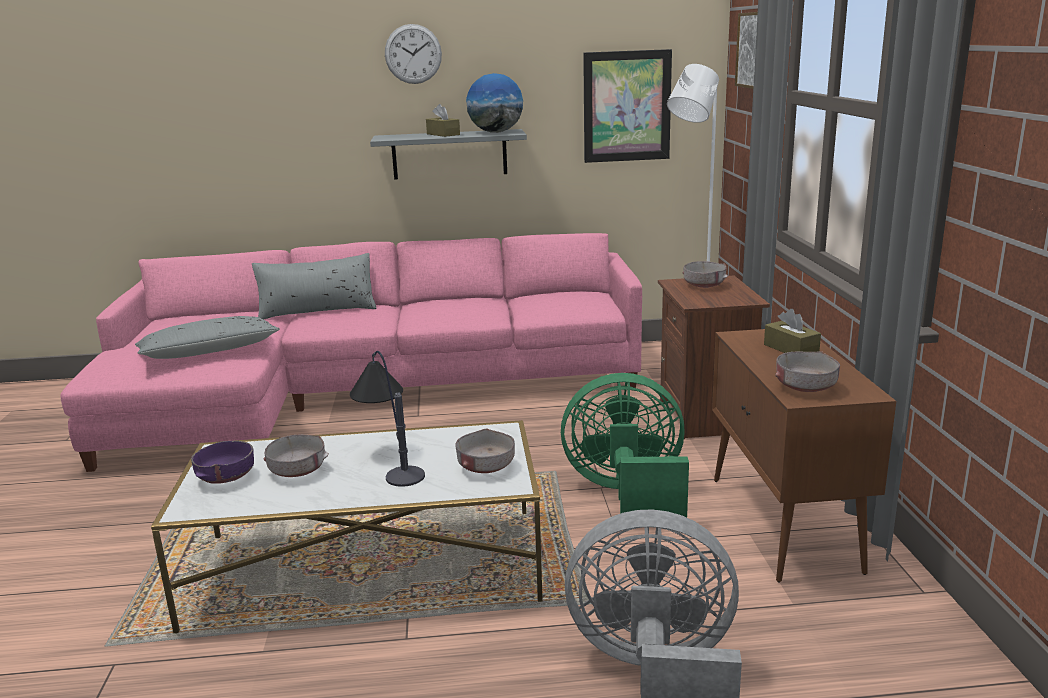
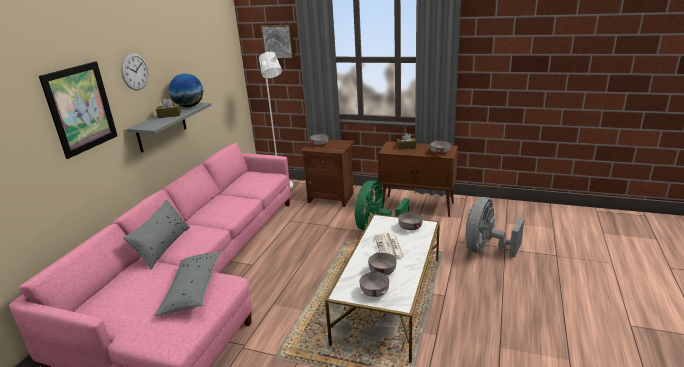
camera: 65 degrees left, 5 degrees up
purple bowl [191,441,254,484] -> grey bowl [359,271,389,297]
table lamp [350,351,425,487] -> newspaper [374,233,404,259]
picture [583,49,672,163] -> picture moved to [39,61,118,159]

